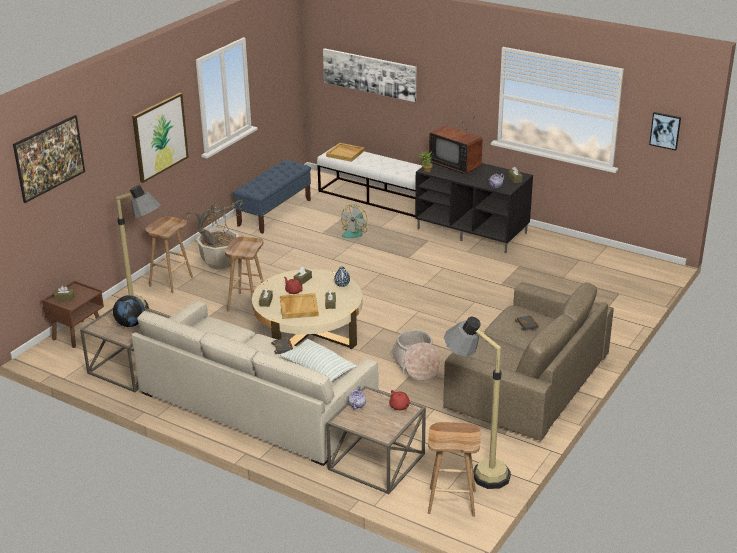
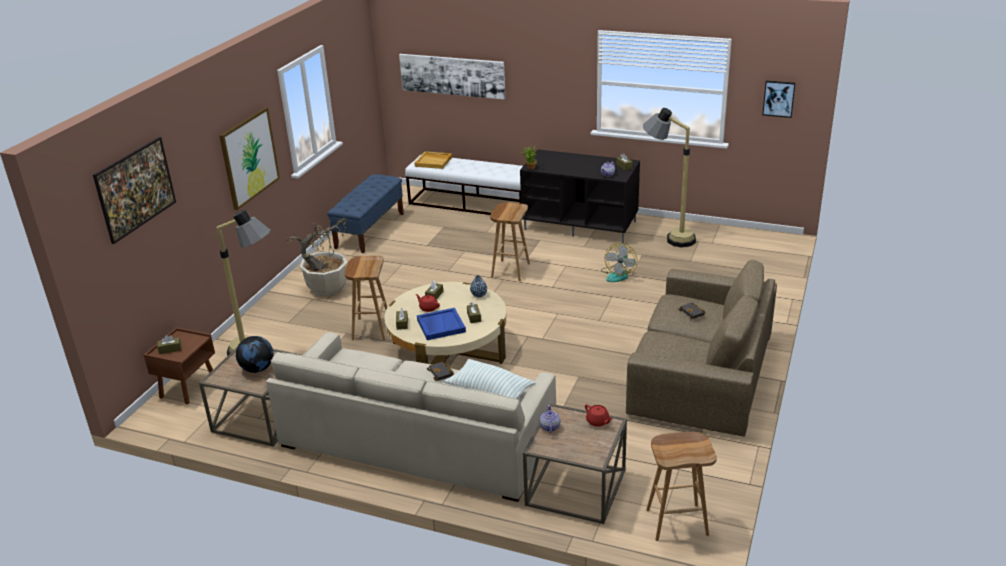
camera: 10 degrees left, 0 degrees up
brown stool [145,216,193,293] -> brown stool moved to [490,202,530,281]
beige tray [280,293,319,319] -> blue tray [417,308,466,340]
fan [341,204,367,238] -> fan moved to [601,243,637,282]
basket [390,330,441,381] -> none
television [429,113,483,174] -> none
floor lamp [444,316,511,489] -> floor lamp moved to [643,108,696,248]

